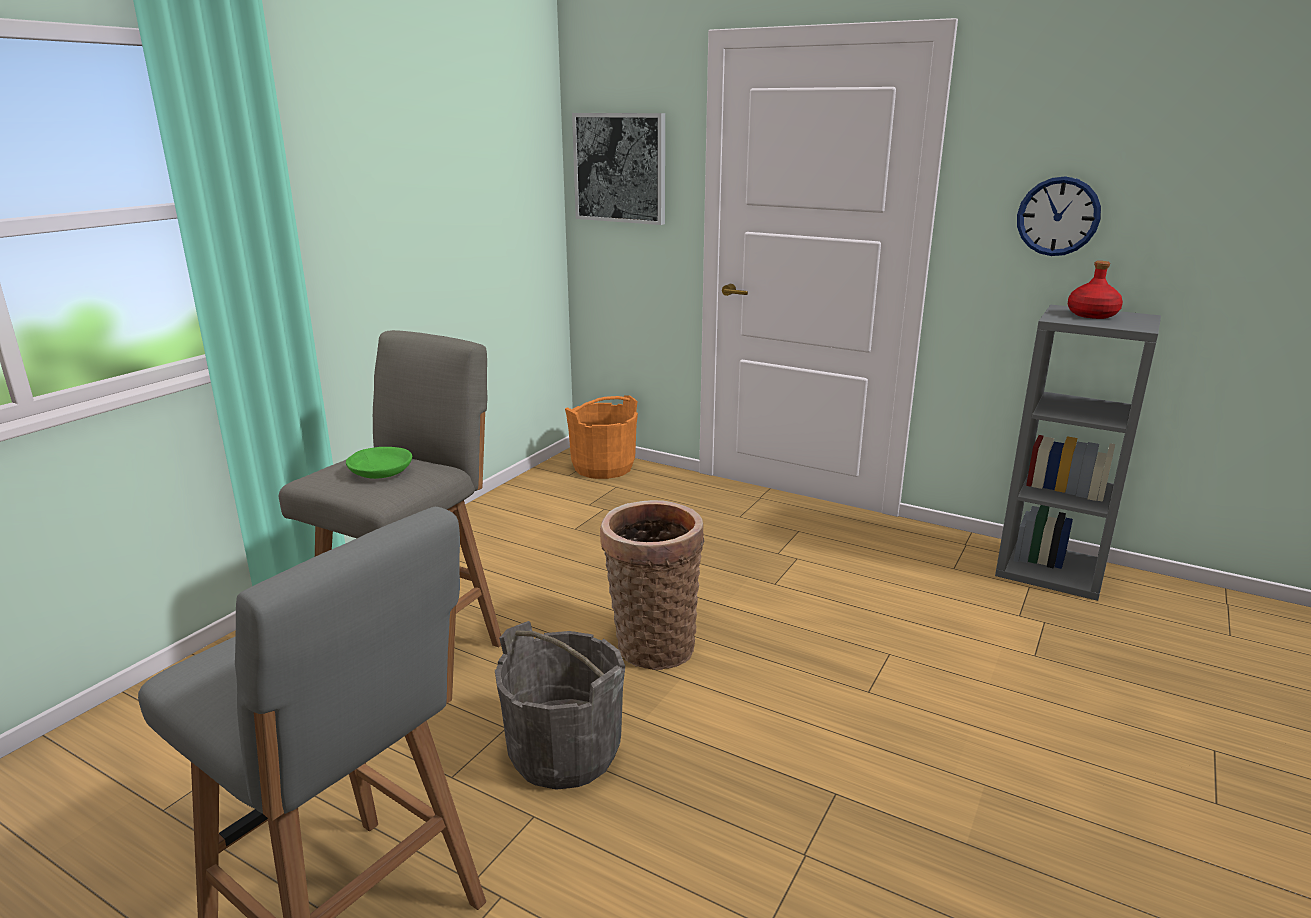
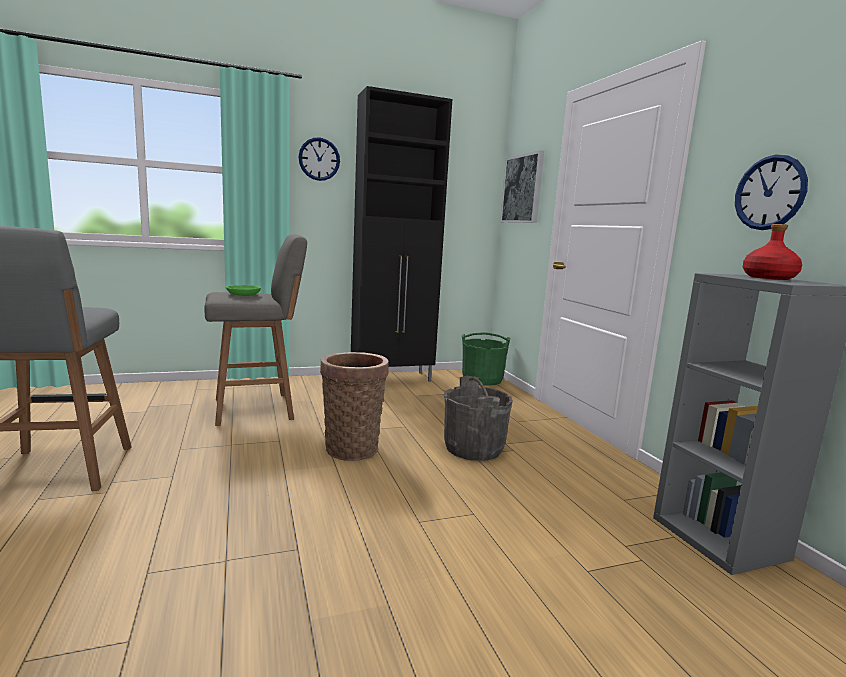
camera: 40 degrees right, 10 degrees down
grey bucket [495,621,625,790] -> grey bucket moved to [444,376,513,461]
orange bucket [565,395,638,479] -> green bucket [462,332,510,386]
none -> wall clock [298,137,340,181]
none -> black cabinet [351,86,452,382]

